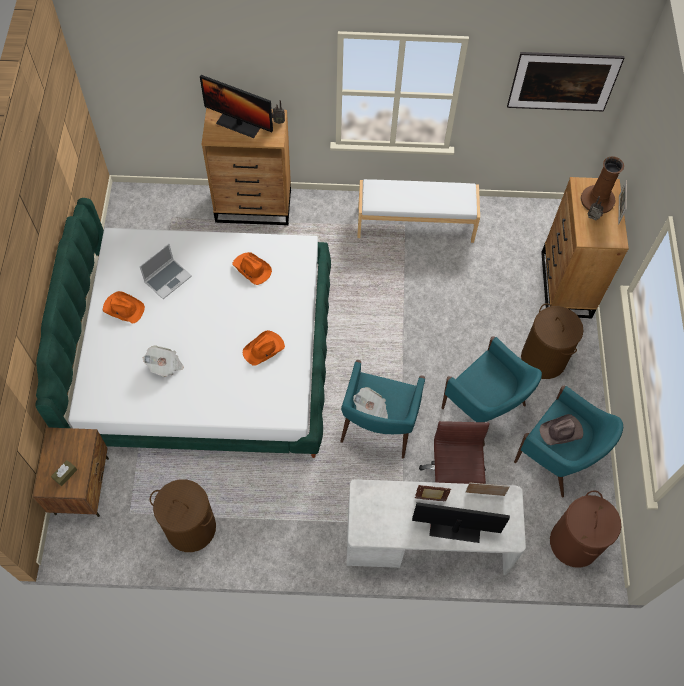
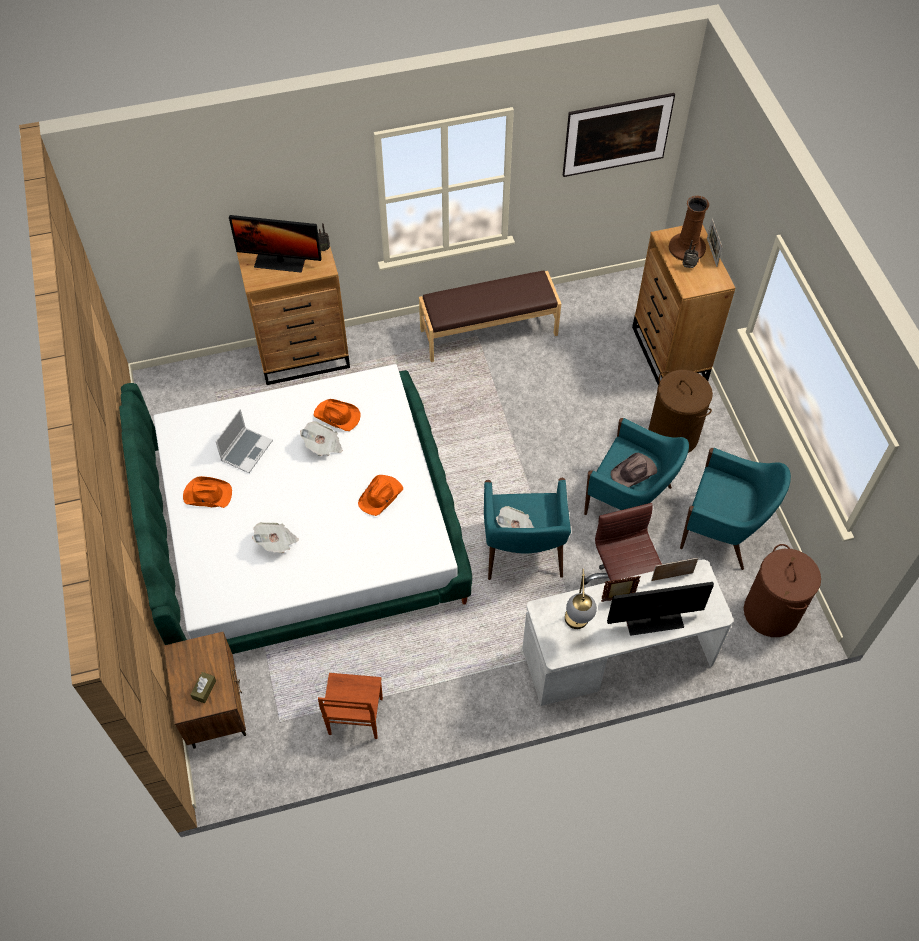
camera: 15 degrees left, 5 degrees down
brown laundry basket [150,479,216,552] -> brown chair [318,673,383,739]
white bench [357,179,480,243] -> brown bench [419,270,561,362]
brown hat [540,414,583,445] -> brown hat moved to [611,453,657,487]
none -> newspaper [300,421,343,456]
none -> table lamp [565,569,597,629]

